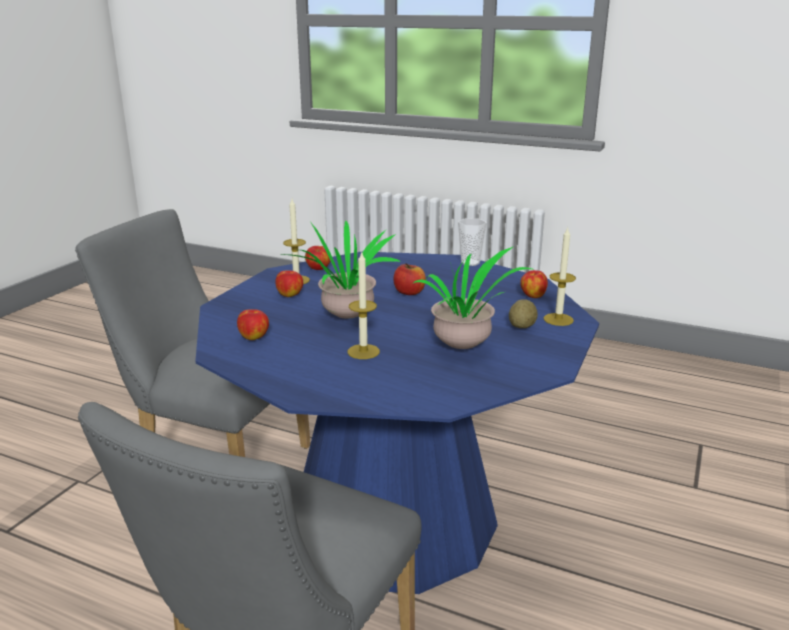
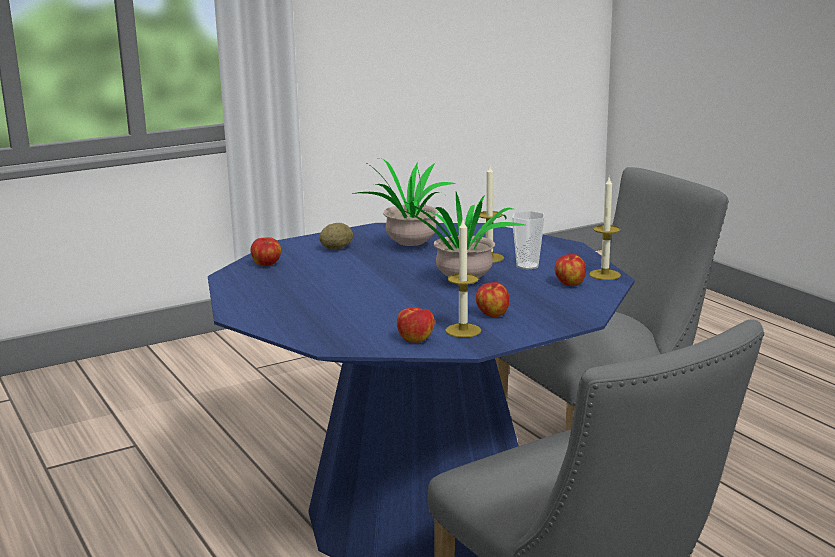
camera: 145 degrees left, 5 degrees down
apple [394,263,426,295] -> none
cup [458,218,487,266] -> cup moved to [512,211,545,270]
candle [543,228,576,326] -> candle moved to [589,177,621,280]

